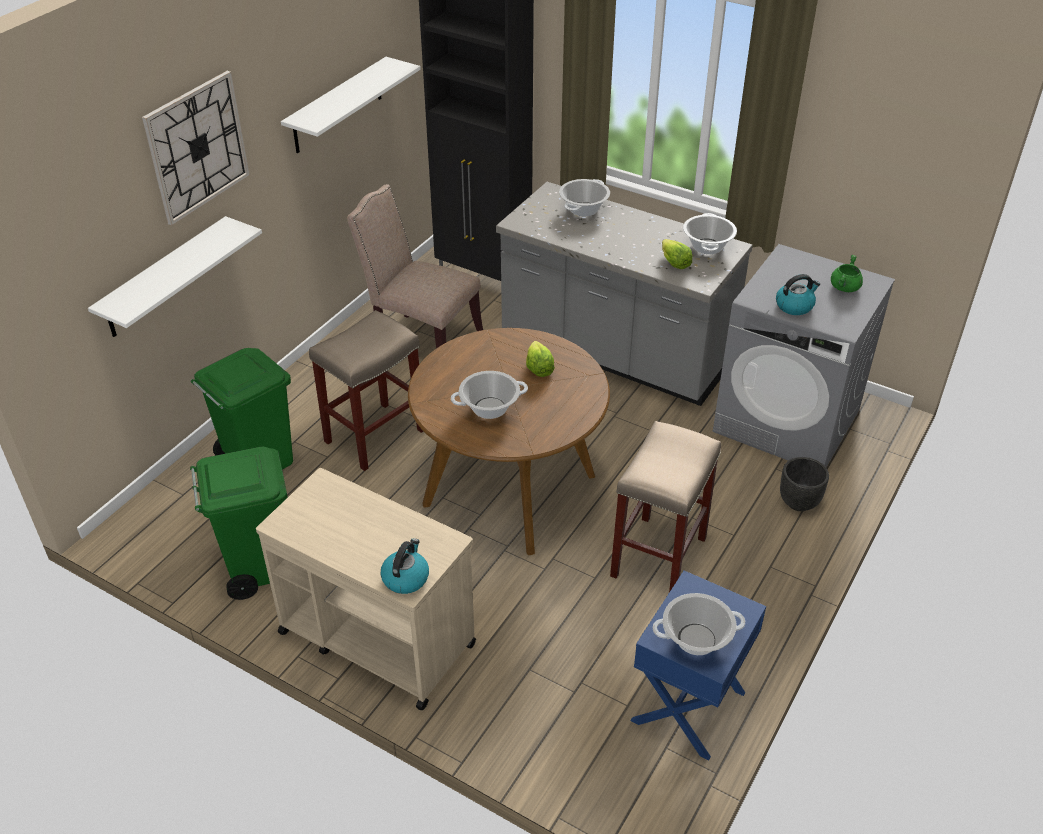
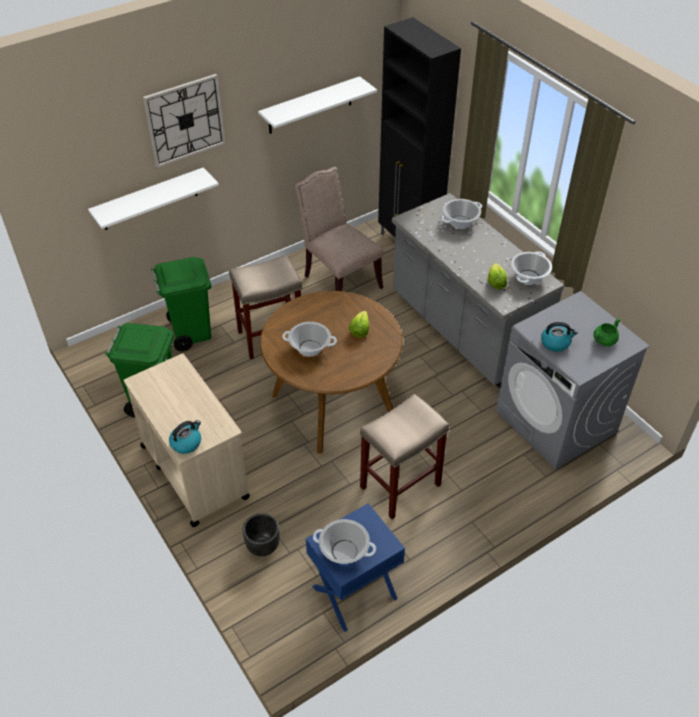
camera: 25 degrees right, 5 degrees up
black planter [780,457,829,511] -> black planter moved to [243,513,280,556]

